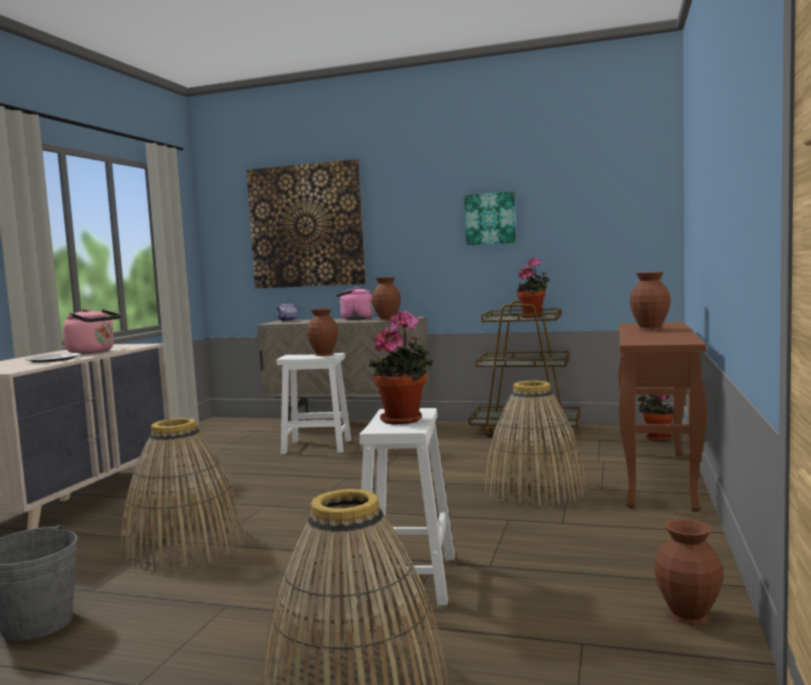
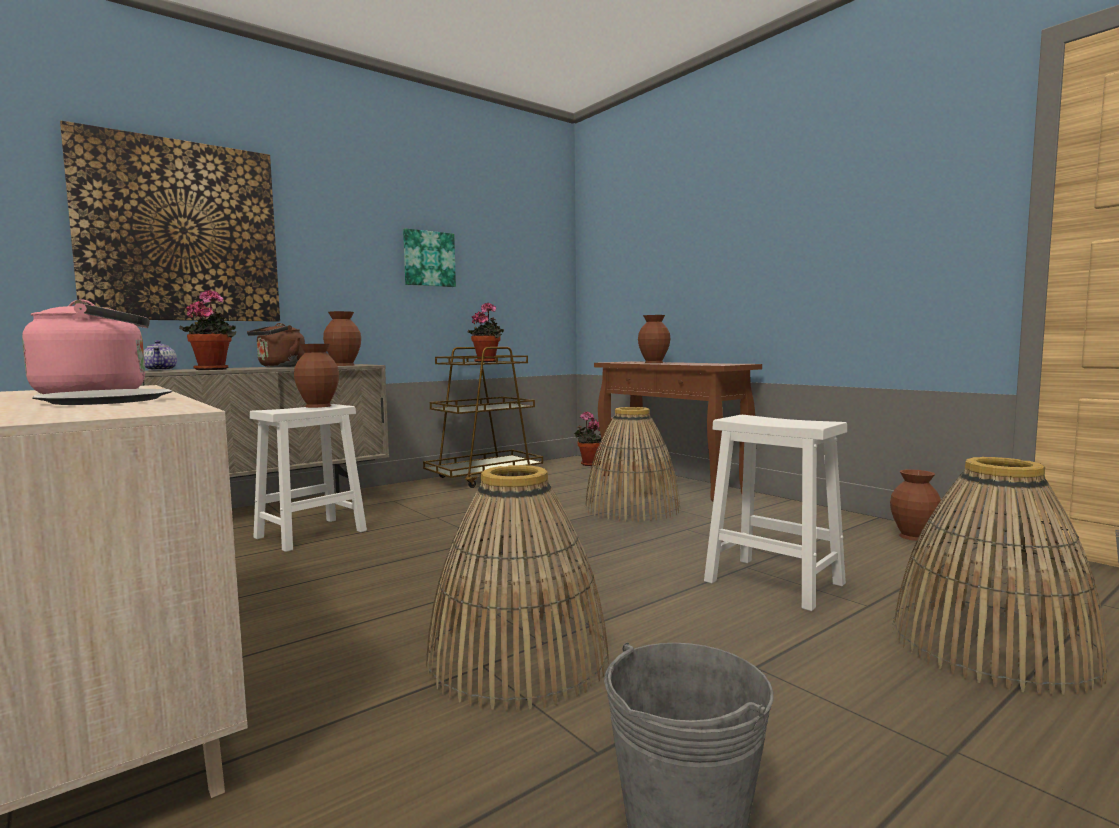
camera: 55 degrees left, 0 degrees up
pink kettle [336,287,374,320] -> brown kettle [247,323,305,367]
potted plant [368,311,433,424] -> potted plant moved to [179,289,236,370]

